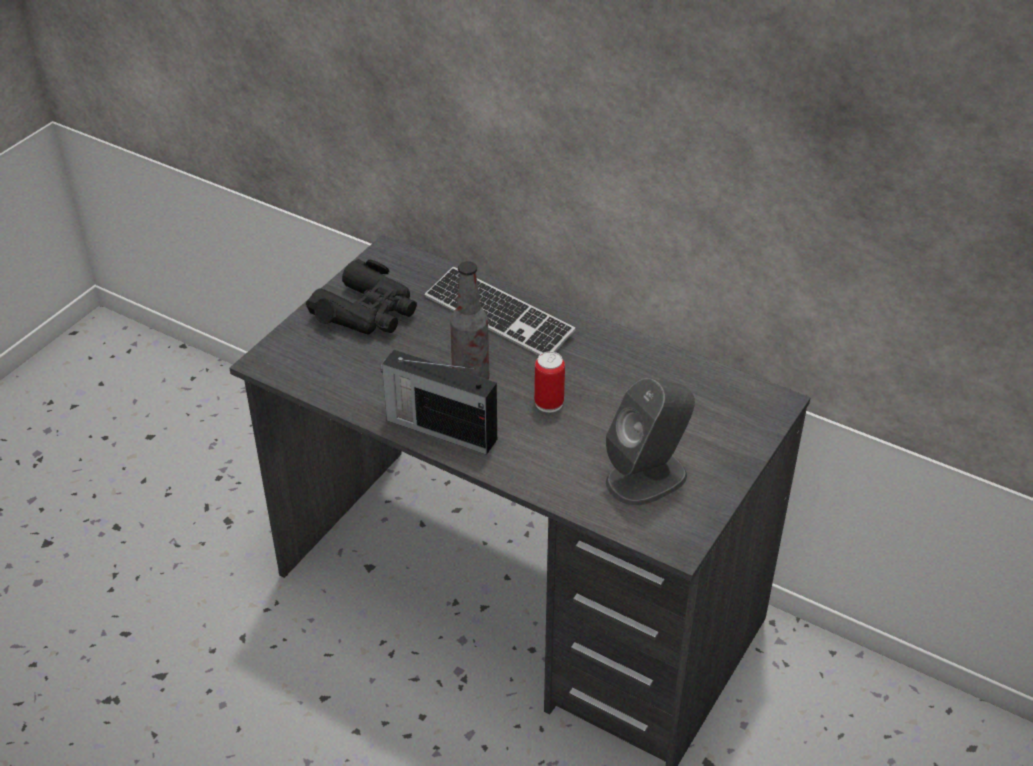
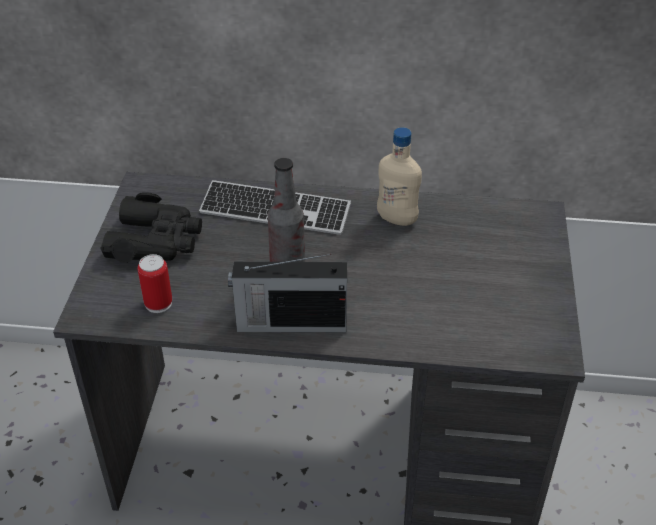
camera: 25 degrees left, 0 degrees up
can [534,351,565,413] -> can moved to [137,254,172,313]
grey speaker [605,378,695,506] -> none
none -> beige bottle [377,127,422,226]

